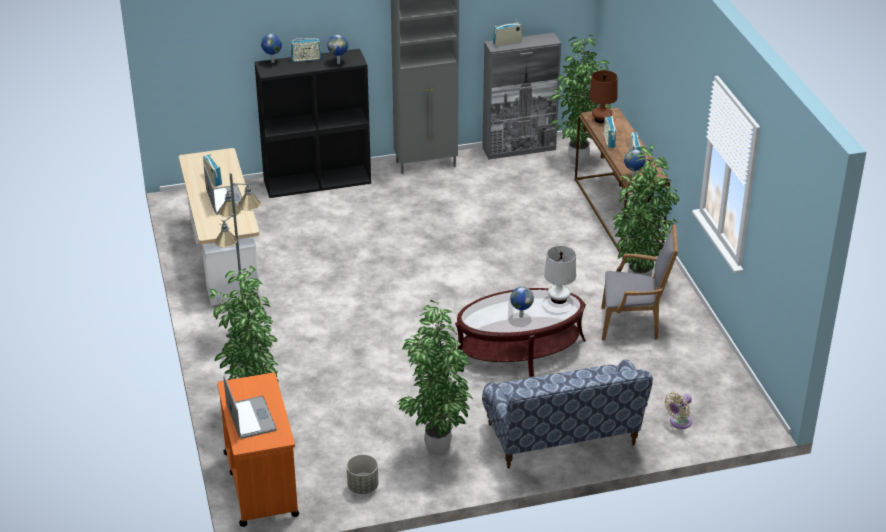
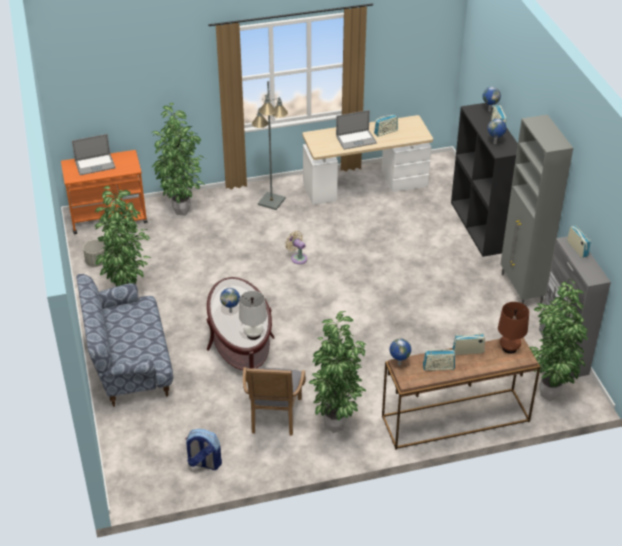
camera: 90 degrees right, 5 degrees up
beige fan [664,392,692,429] -> beige fan moved to [286,231,307,264]
none -> backpack [185,429,222,470]

